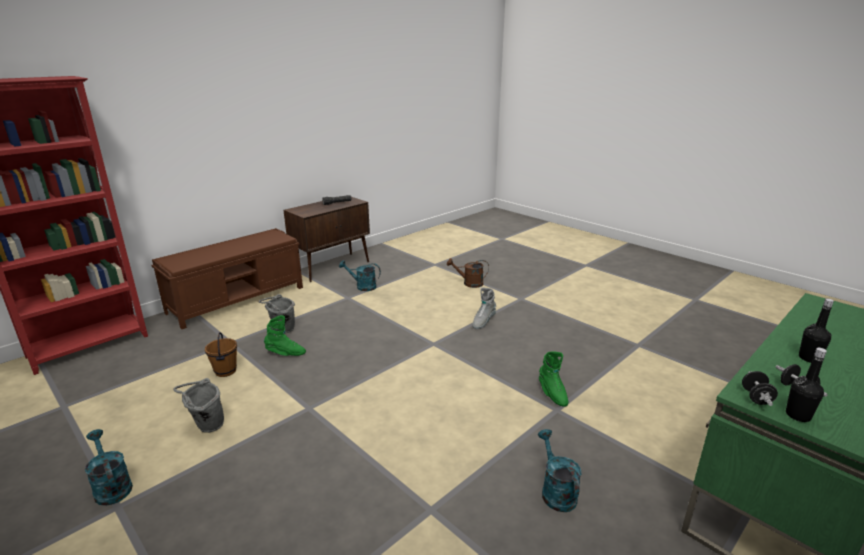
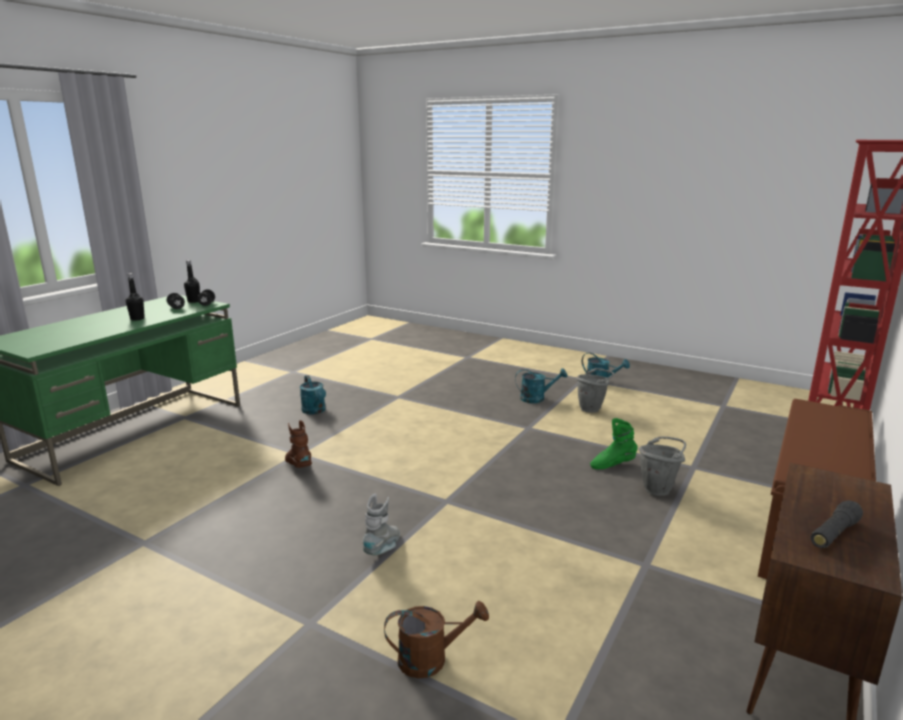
camera: 165 degrees right, 5 degrees down
brown bucket [205,332,237,377] -> none
turquoise watering can [339,260,381,291] -> turquoise watering can moved to [515,368,567,403]
green boot [539,351,568,407] -> brown boot [285,420,312,468]

